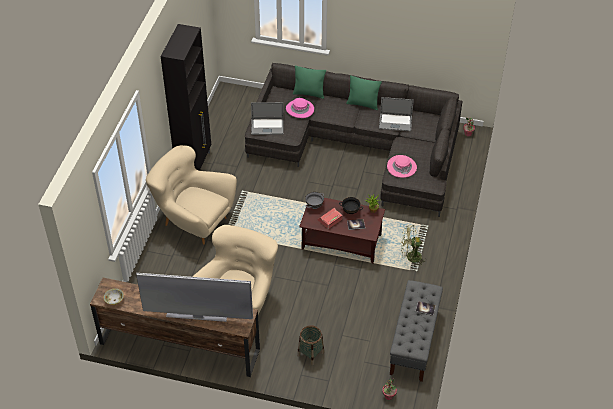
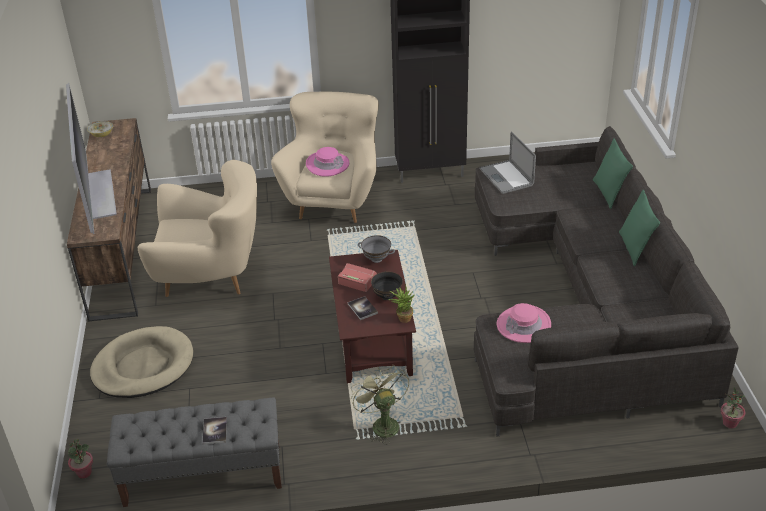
camera: 70 degrees right, 10 degrees down
pink hat [286,98,314,118] -> pink hat moved to [306,147,349,177]
basket [297,325,324,366] -> beige dog bed [90,326,193,398]
laptop [379,97,414,131] -> none

